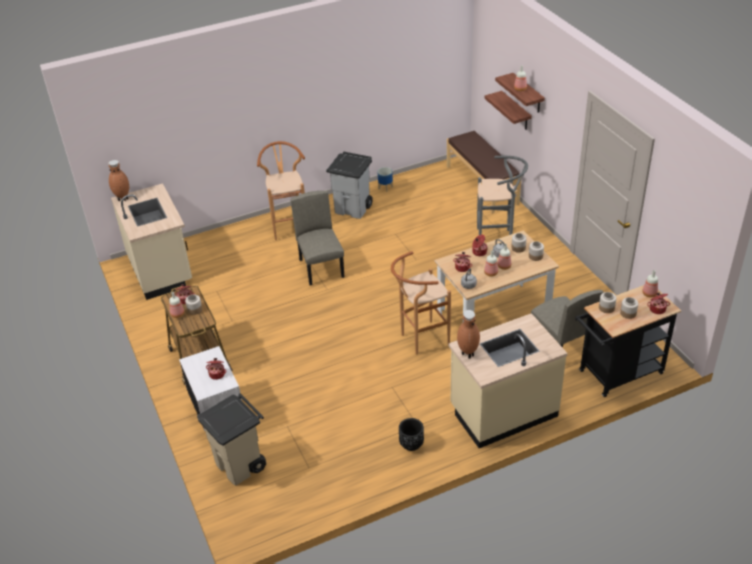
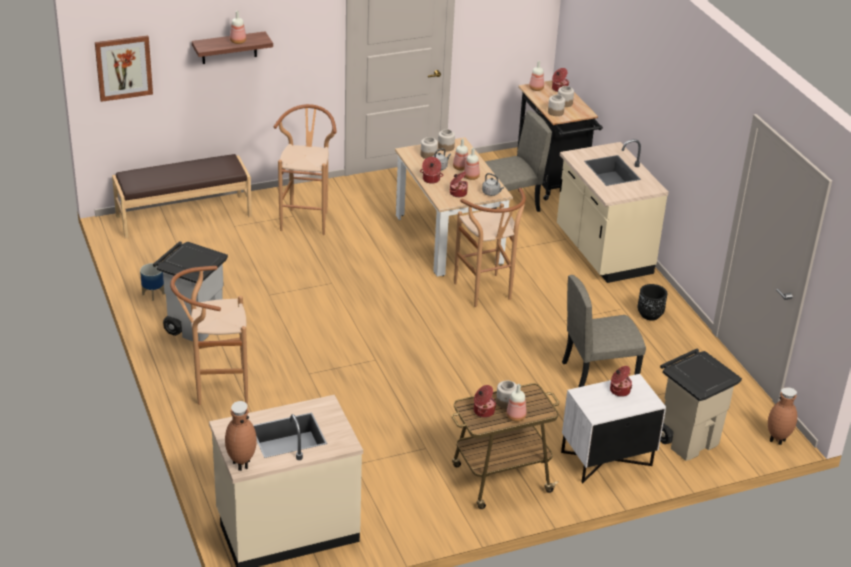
camera: 90 degrees left, 5 degrees down
beige chair [290,191,344,286] -> beige chair moved to [562,275,646,387]
brown vase [457,310,480,359] -> brown vase moved to [768,387,797,445]
grey stool [477,156,528,235] -> brown stool [273,104,337,235]
shelf [484,91,532,130] -> none
none -> picture [95,35,153,102]

